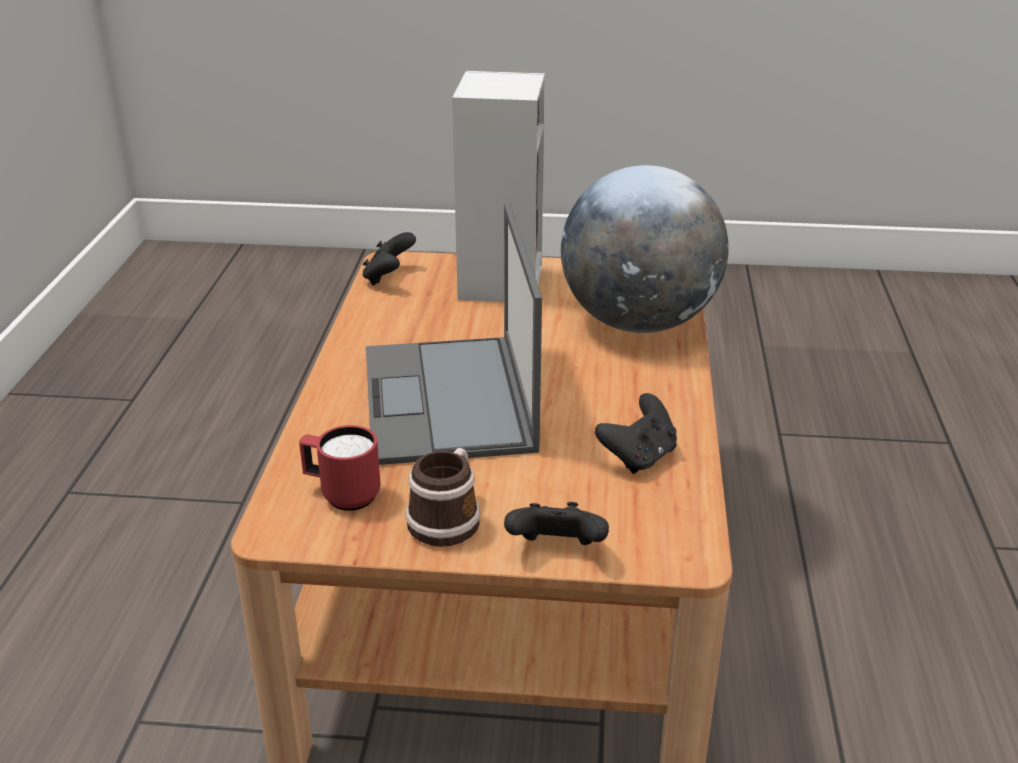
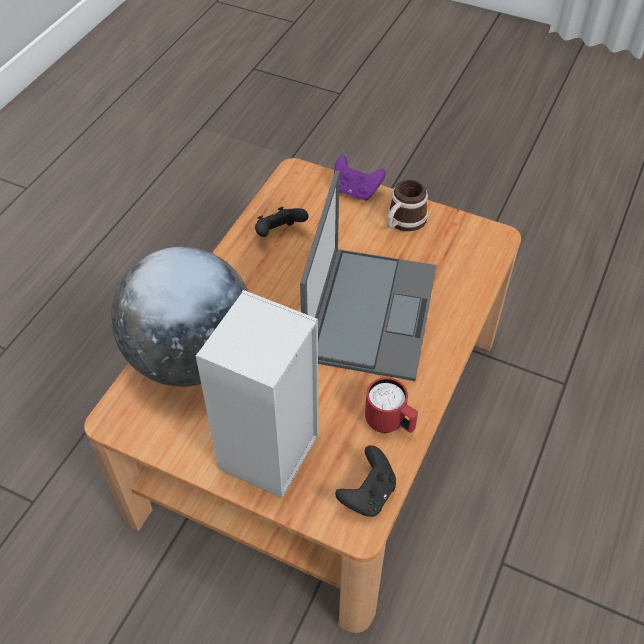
camera: 160 degrees left, 20 degrees up
red mug [299,425,381,511] -> red mug moved to [365,377,418,433]
black game controller [504,502,609,545] -> purple game controller [334,155,386,201]

